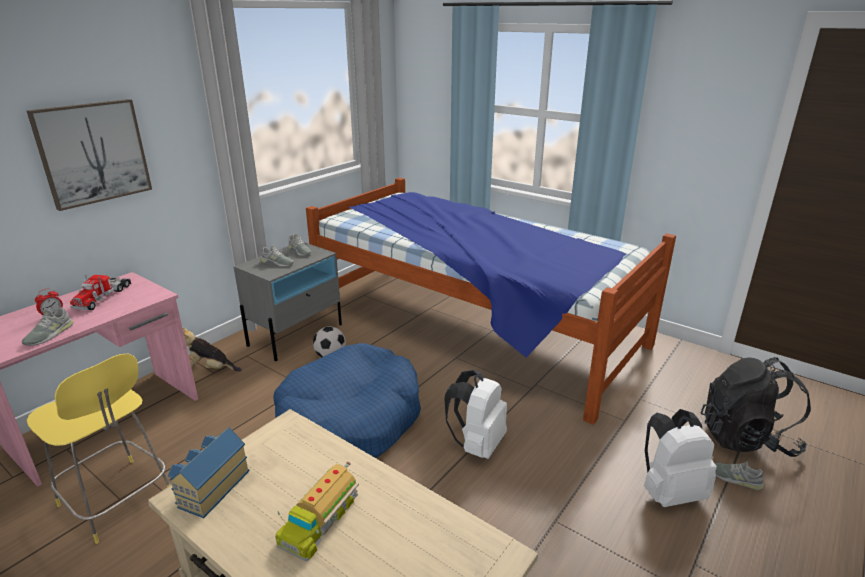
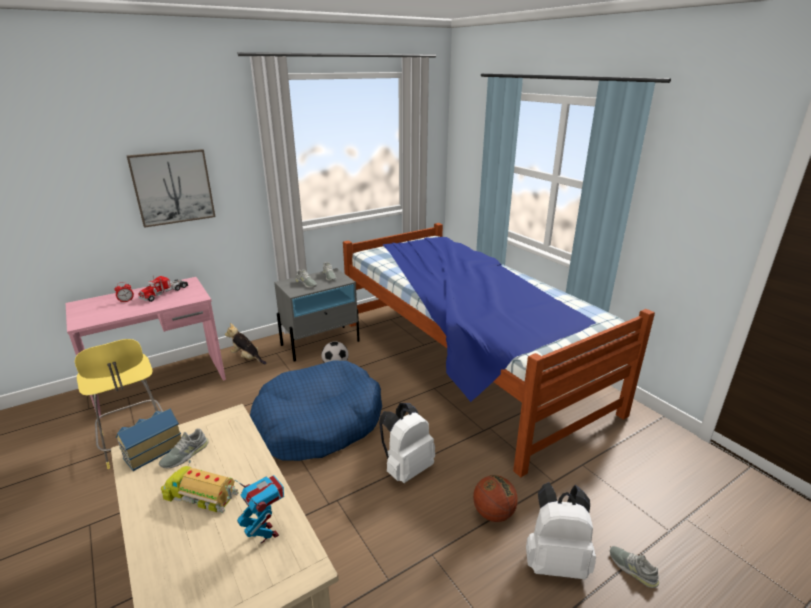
camera: 20 degrees right, 0 degrees up
grey shoe [22,307,74,346] -> grey shoe moved to [159,428,209,468]
toy truck [275,461,359,561] -> toy truck turned 60 degrees clockwise [161,460,239,513]
black backpack [701,357,811,457] -> none
none -> toy robot [235,475,284,543]
none -> basketball [473,475,518,522]

